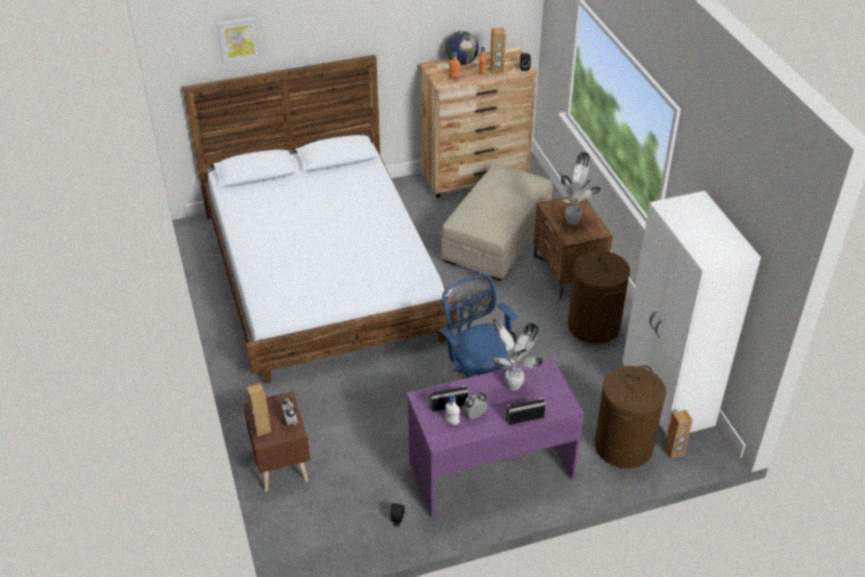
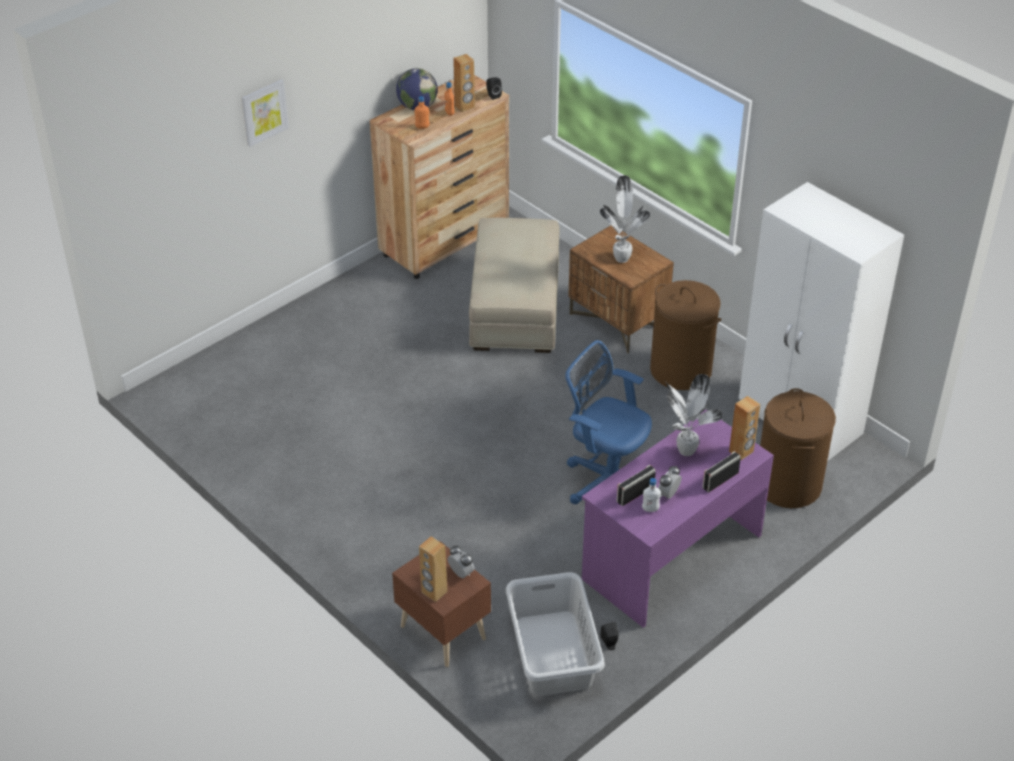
camera: 25 degrees left, 0 degrees up
bed [183,55,457,383] -> none
picture [217,17,262,65] -> picture moved to [241,79,289,147]
brown speaker [665,410,693,459] -> brown speaker moved to [729,396,760,460]
none -> grey laundry basket [506,572,605,696]

